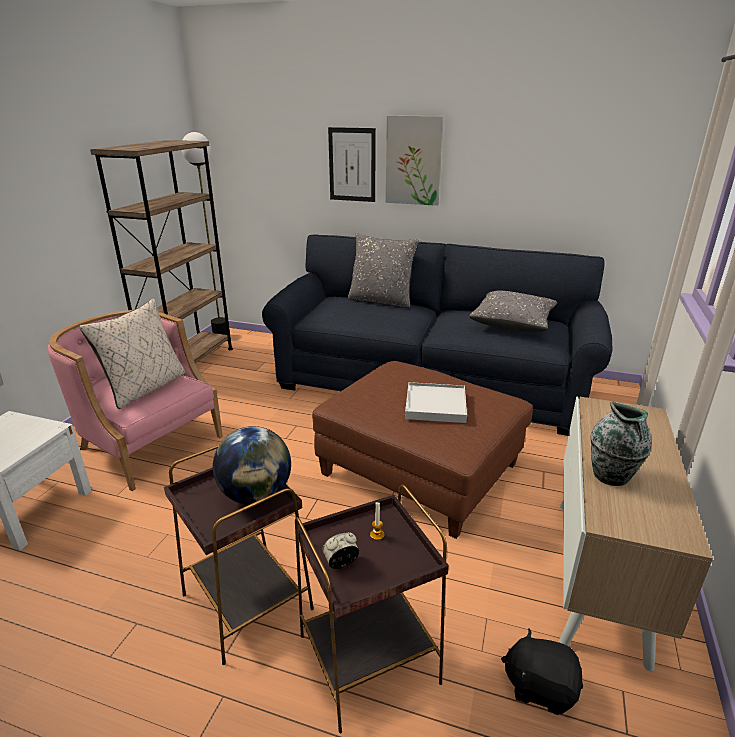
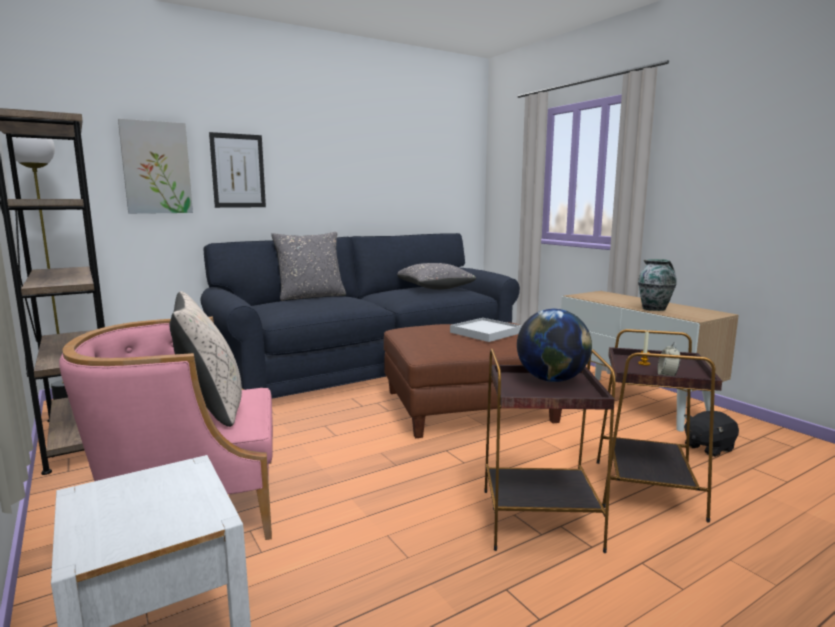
camera: 50 degrees left, 15 degrees down
picture [386,115,444,206] -> picture moved to [118,119,193,214]

